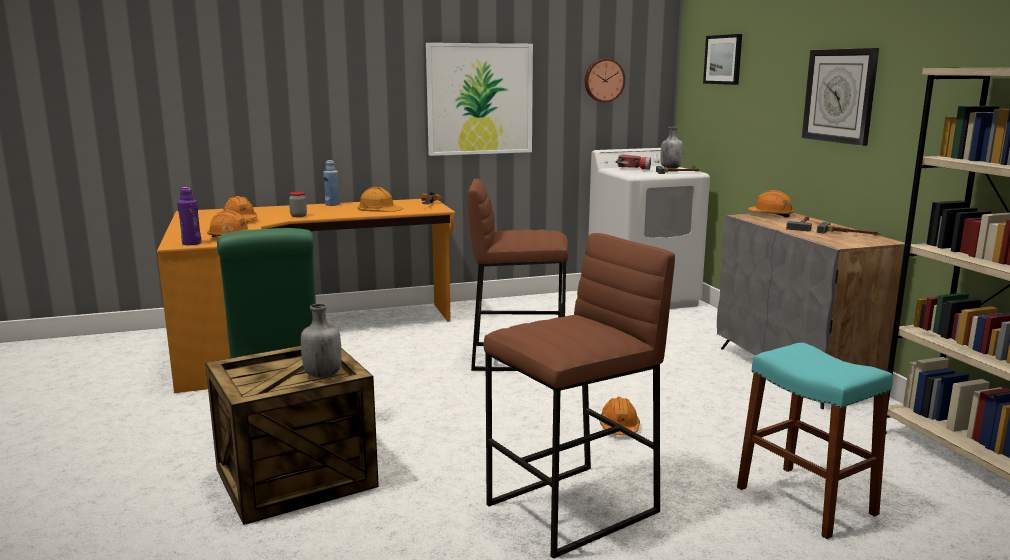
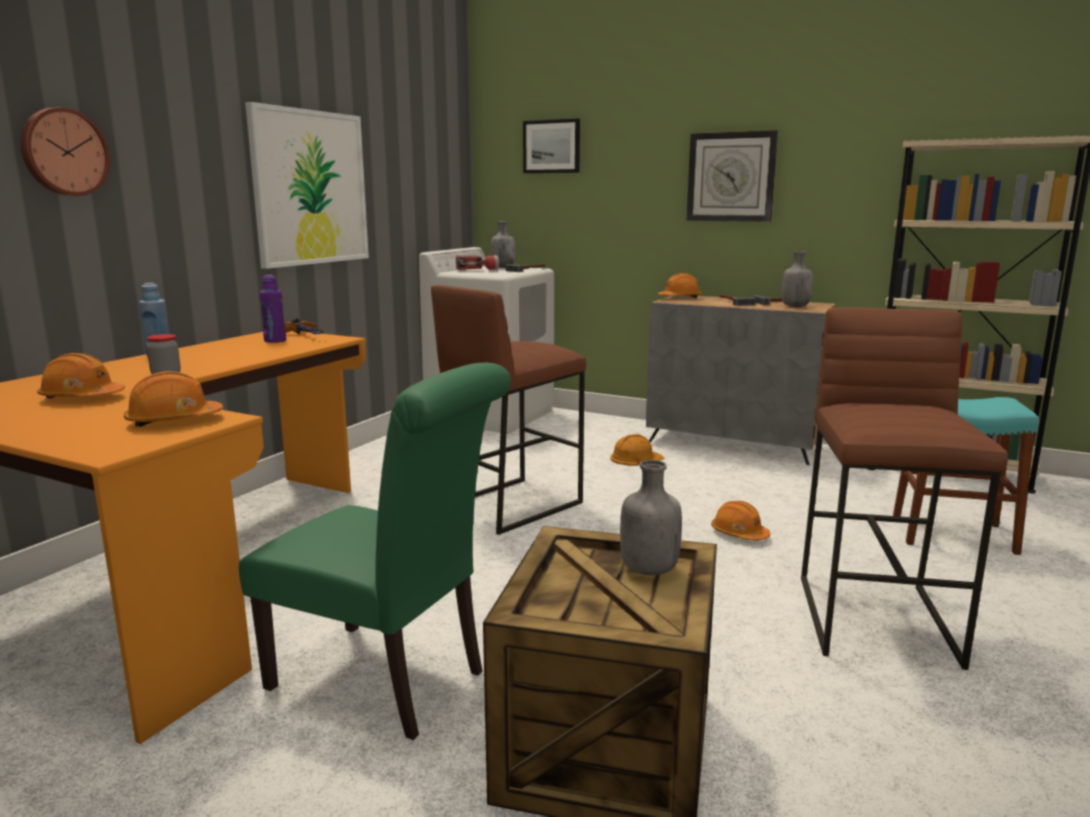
camera: 45 degrees left, 0 degrees up
purple bottle [177,187,202,245] -> purple bottle moved to [259,275,286,343]
orange hard hat [358,187,404,212] -> orange hard hat moved to [610,434,664,466]
wall clock [585,59,626,102] -> wall clock moved to [20,107,110,196]
none -> grey bottle [781,251,813,307]

